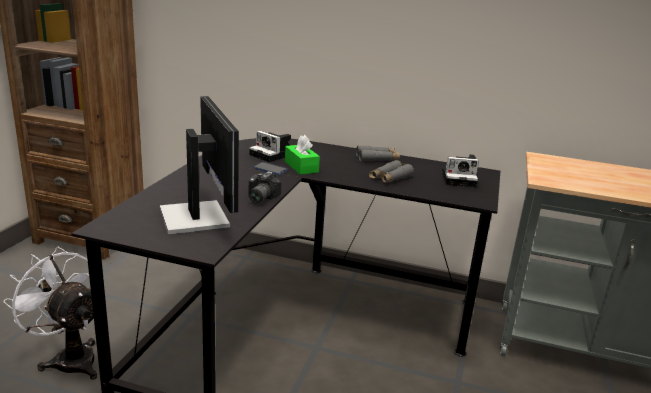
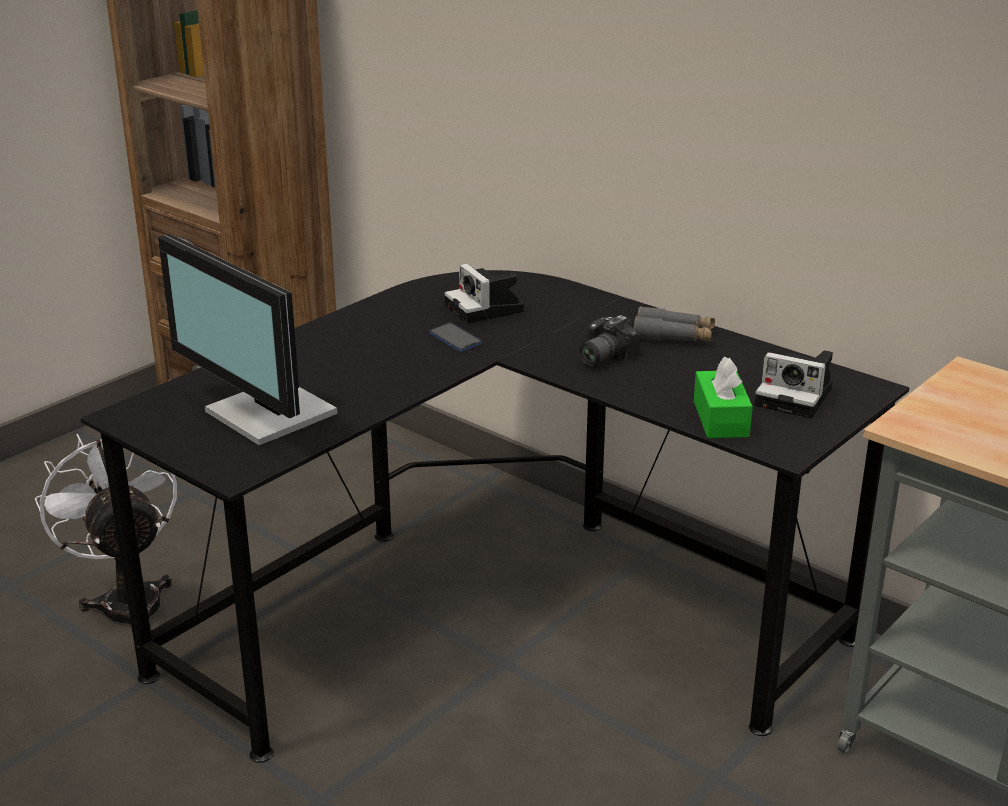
camera: 25 degrees right, 5 degrees up
monitor [160,96,239,234] -> monitor turned 135 degrees clockwise [158,234,338,445]
camera [248,171,281,203] -> camera moved to [579,315,640,365]
green tissue box [285,135,320,174] -> green tissue box moved to [694,356,753,438]
grey binoculars [369,160,414,183] -> none

